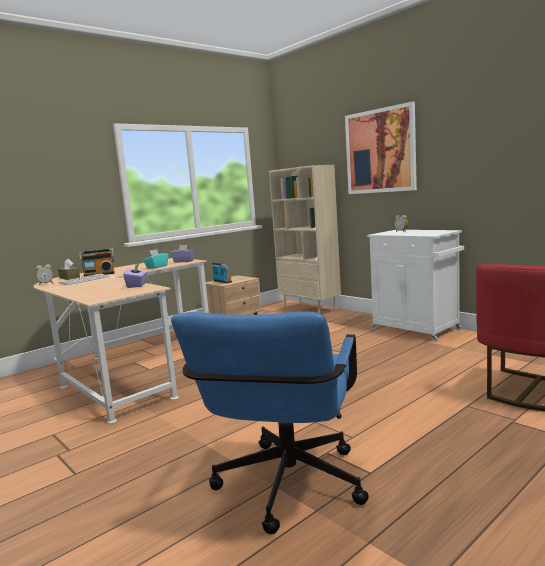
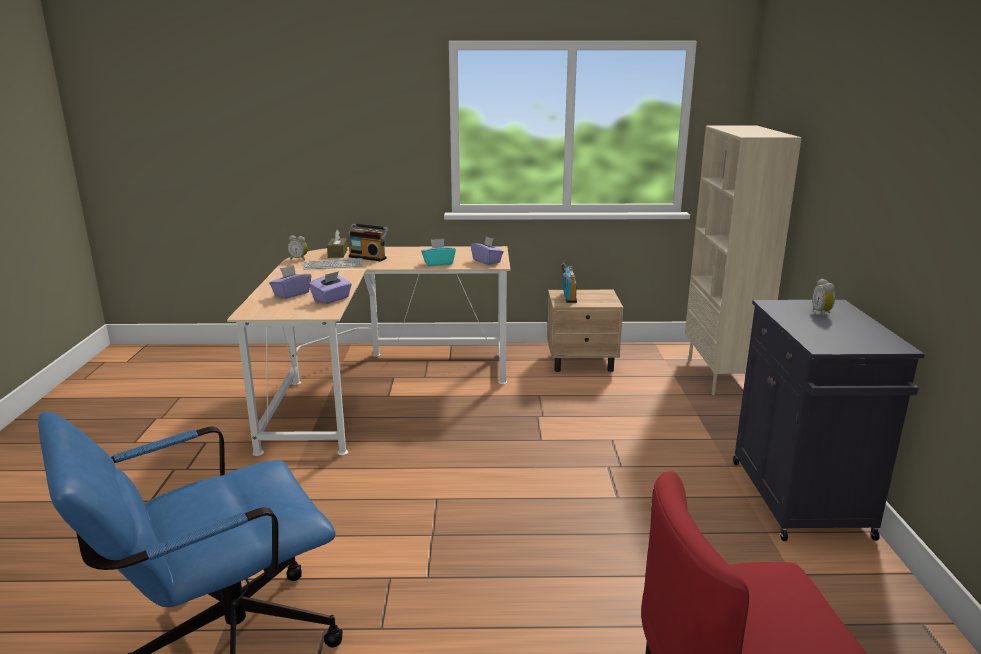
camera: 40 degrees right, 10 degrees up
picture [345,101,417,194] -> none
white cabinet [367,230,464,342] -> black cabinet [733,300,925,541]
none -> purple tissue box [269,265,311,299]

